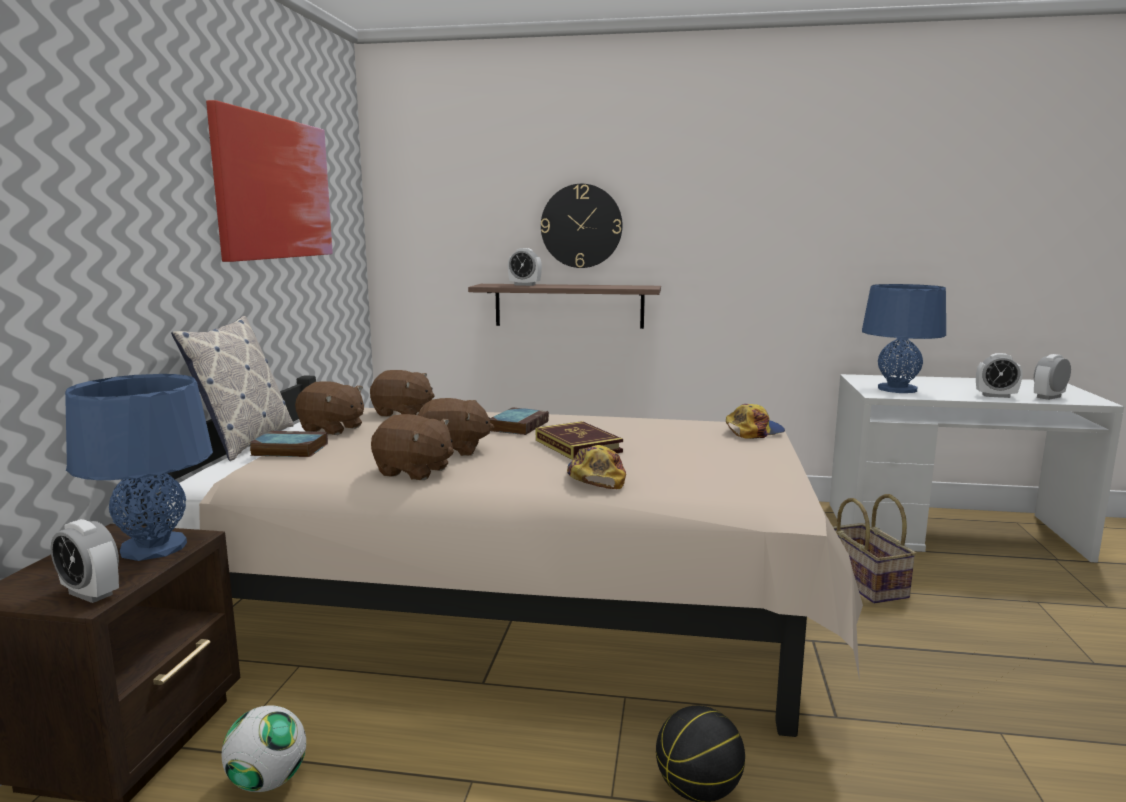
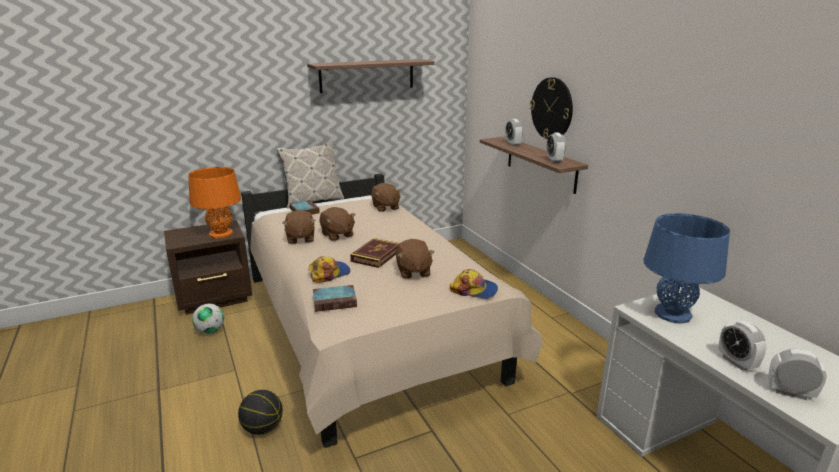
camera: 55 degrees right, 10 degrees up
alarm clock [51,519,119,603] -> alarm clock moved to [547,133,566,163]
blue table lamp [65,374,213,561] -> orange table lamp [188,167,241,238]
picture [206,100,333,262] -> shelf [307,59,435,93]
brown plush toy [295,381,364,435] -> brown plush toy moved to [396,239,434,279]
book [490,407,549,435] -> book moved to [313,285,357,312]
basket [833,494,917,603] -> none

